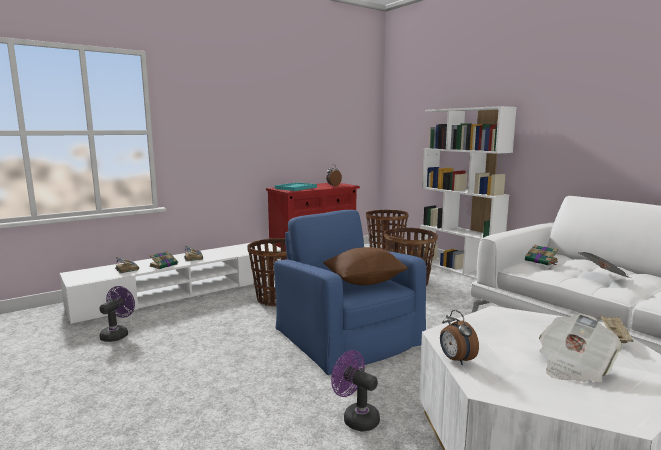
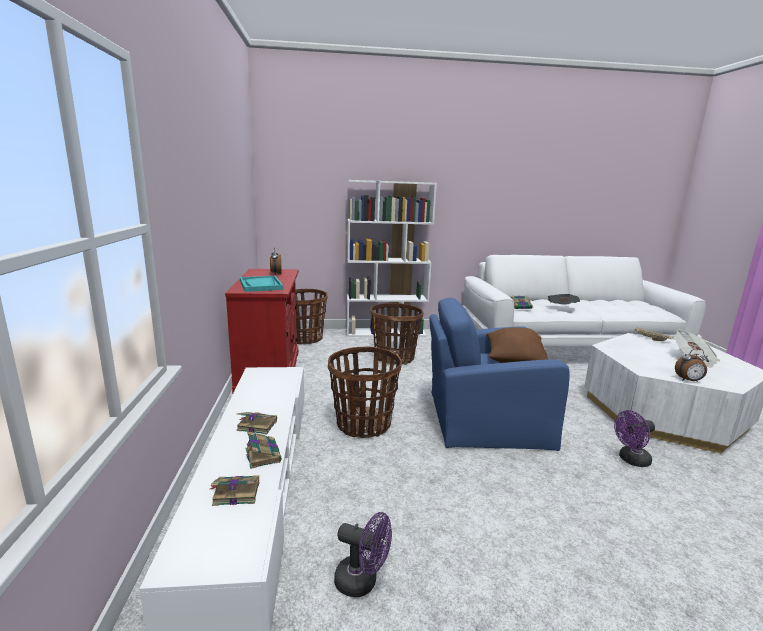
camera: 60 degrees left, 5 degrees up
purple fan [99,286,135,342] -> purple fan turned 150 degrees clockwise [334,512,392,597]

